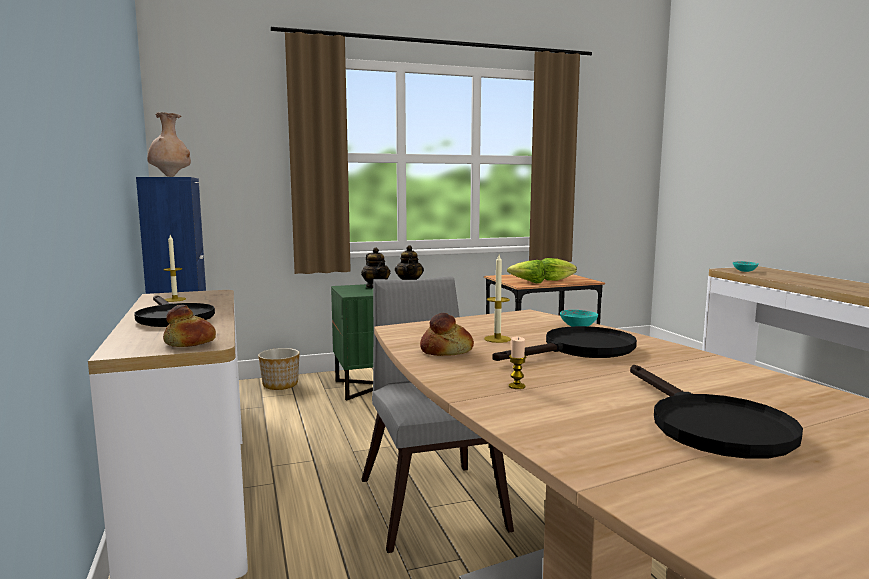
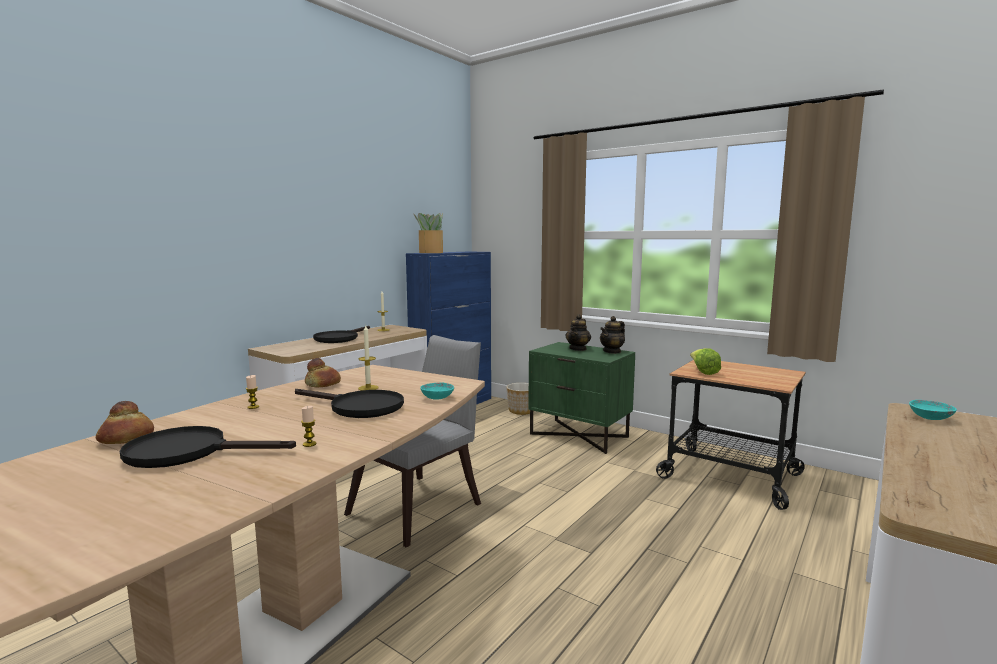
camera: 55 degrees right, 0 degrees up
beige vase [147,112,191,177] -> potted plant [413,213,443,253]
bread [163,305,216,347] -> bread moved to [96,401,154,444]
lettuce [542,258,577,281] -> none
black frying pan [630,365,803,459] -> black frying pan turned 45 degrees clockwise [120,426,296,468]
none -> candle [301,406,317,447]

